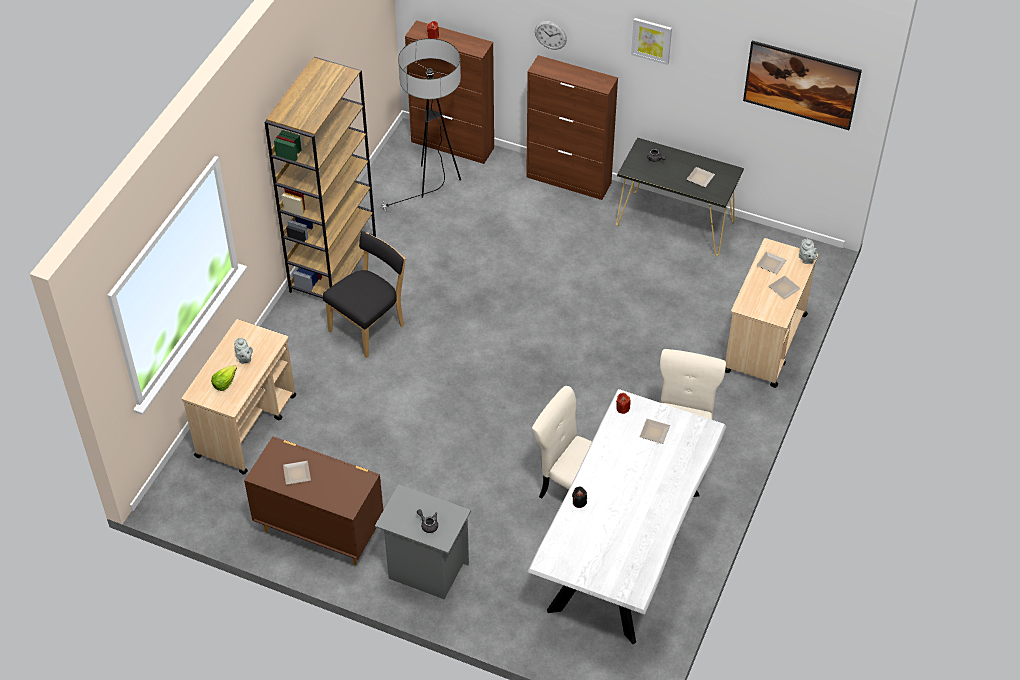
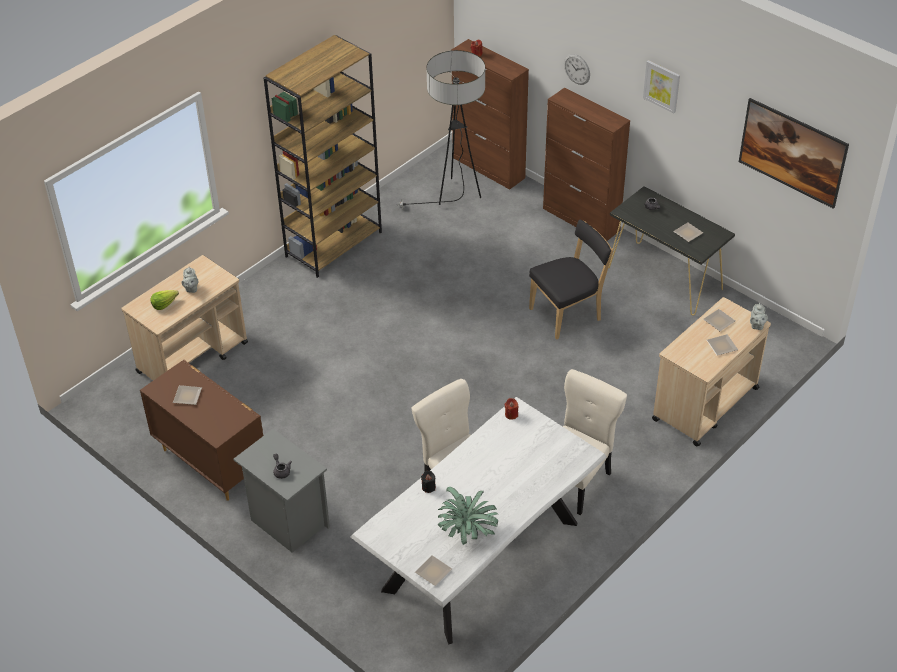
camera: 20 degrees right, 5 degrees down
black chair [323,232,406,358] -> black chair moved to [529,219,613,340]
plate [640,419,670,444] -> plate moved to [415,555,452,586]
none -> potted plant [438,487,498,545]

